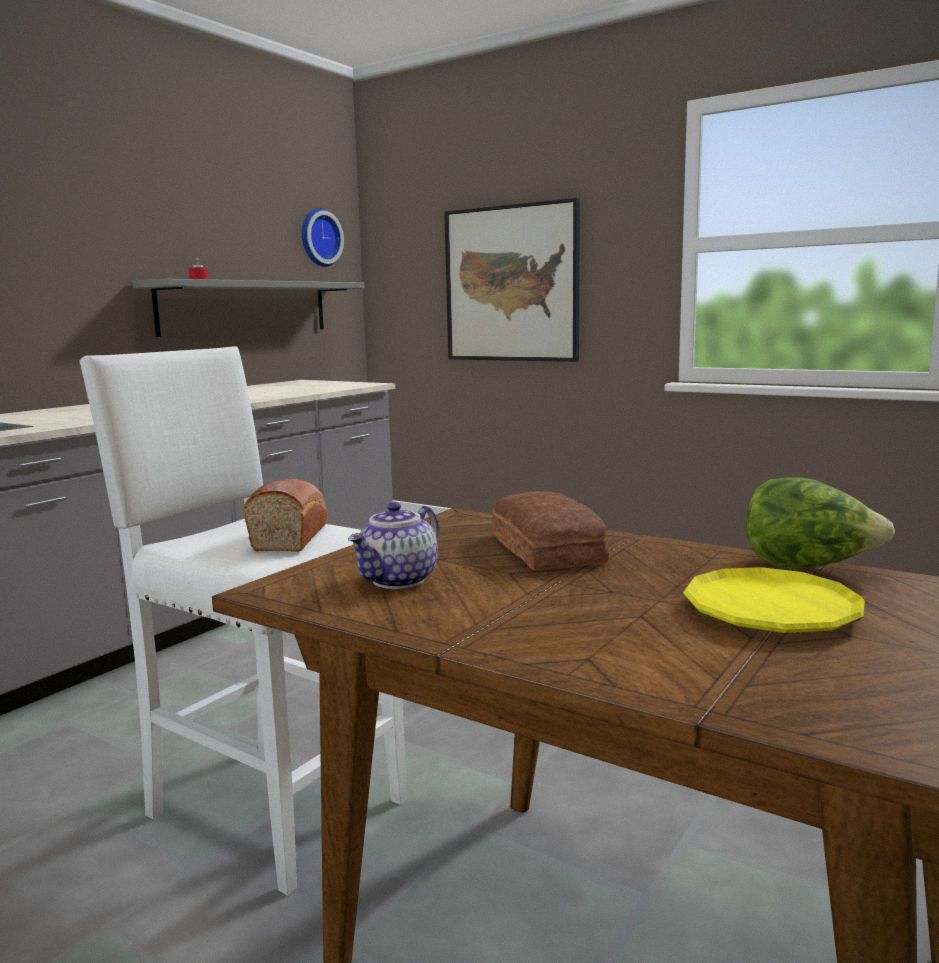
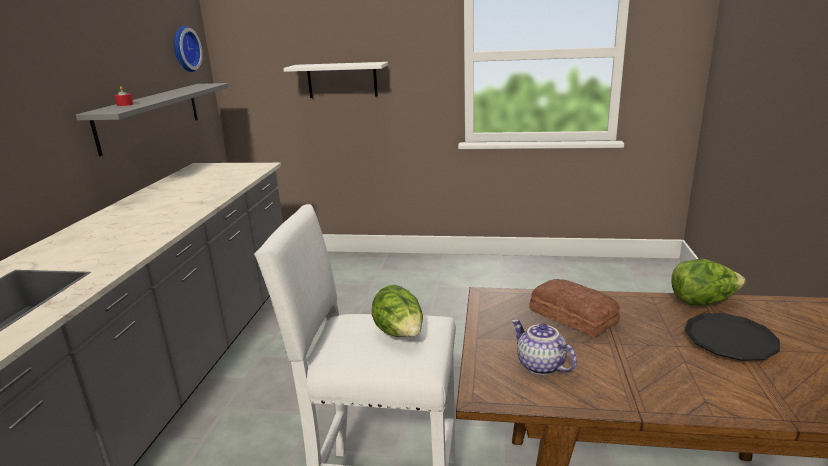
camera: 25 degrees left, 10 degrees up
bread [244,479,328,552] -> lettuce [372,285,423,337]
teapot [348,502,439,589] -> teapot turned 135 degrees clockwise [512,319,577,375]
picture [444,198,580,362] -> white shelf [283,62,388,98]
yellow plate [683,567,865,633] -> black plate [685,313,780,361]

